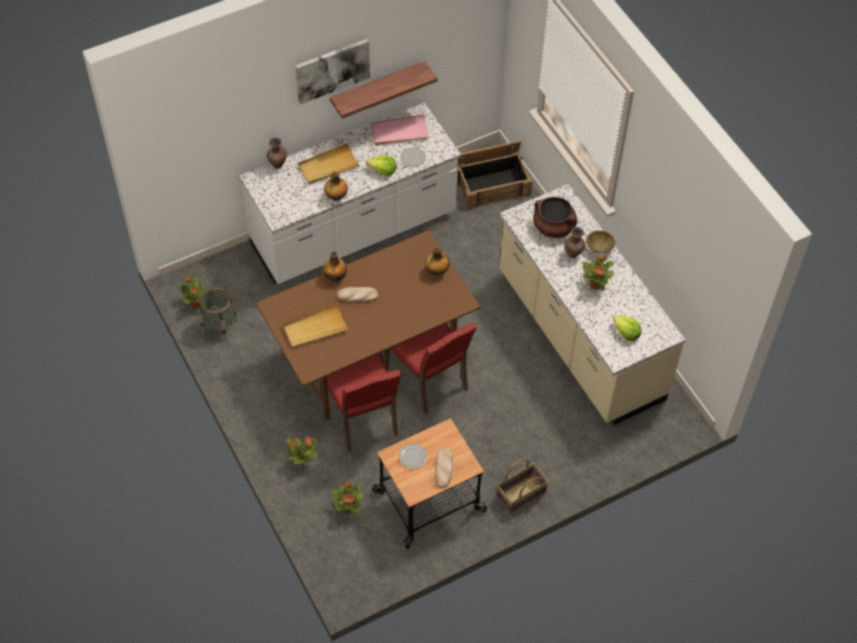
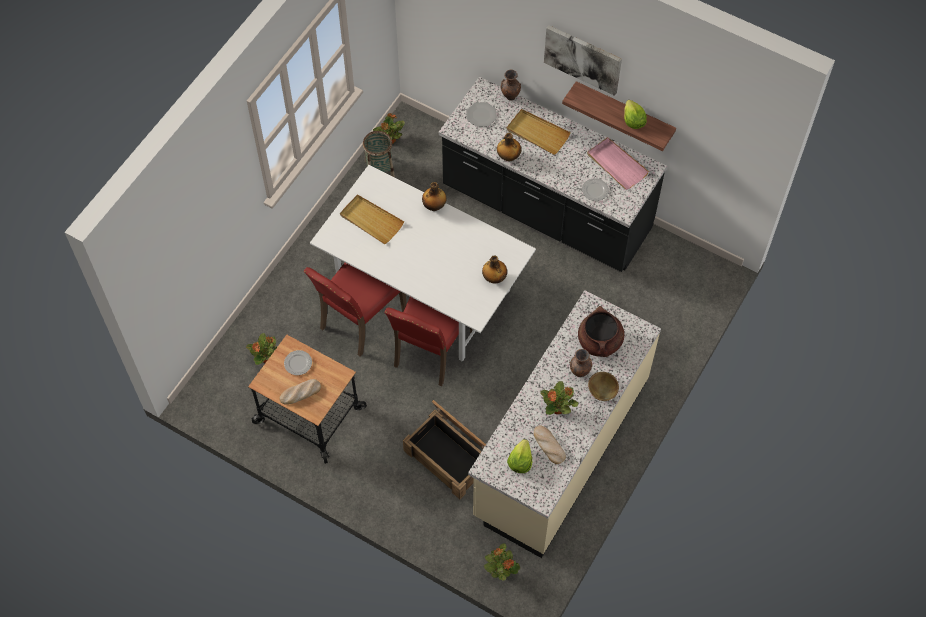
camera: 60 degrees right, 5 degrees up
white counter [239,103,461,284] -> black counter [439,77,667,272]
brown dining table [256,230,481,421] -> white dining table [310,165,536,362]
potted plant [286,436,317,465] -> potted plant moved to [484,543,520,581]
bread [337,287,378,302] -> bread moved to [534,425,566,464]
lettuce [366,155,396,176] -> lettuce moved to [624,100,647,129]
crate [457,140,533,210] -> crate moved to [403,400,486,499]
basket [497,459,549,515] -> none
none -> plate [466,102,497,127]

